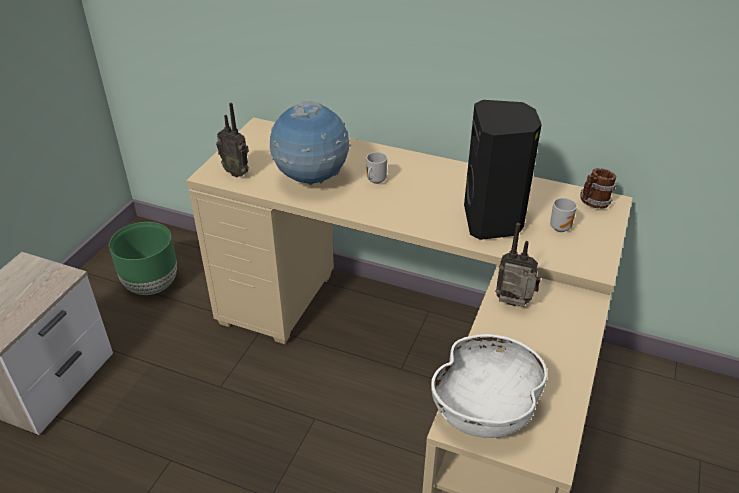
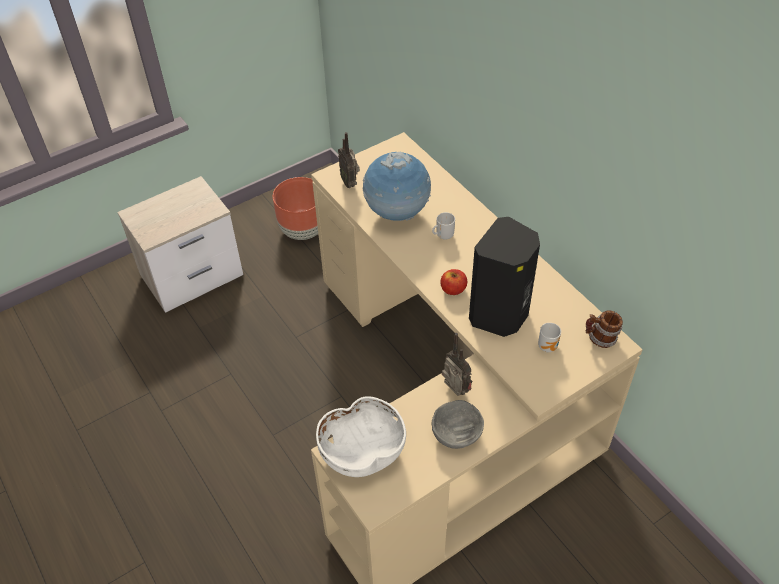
camera: 35 degrees right, 10 degrees up
green planter [109,222,177,295] -> brown planter [273,177,318,240]
none -> grey bowl [432,400,484,449]
none -> apple [441,269,467,295]

